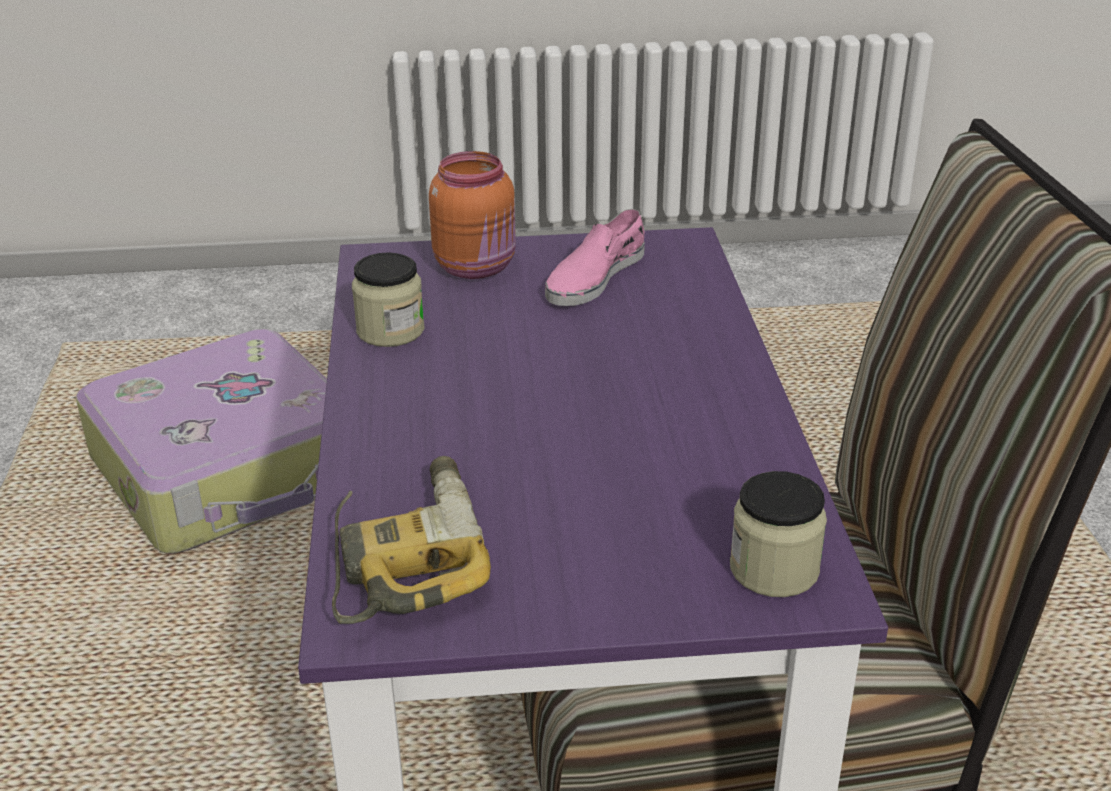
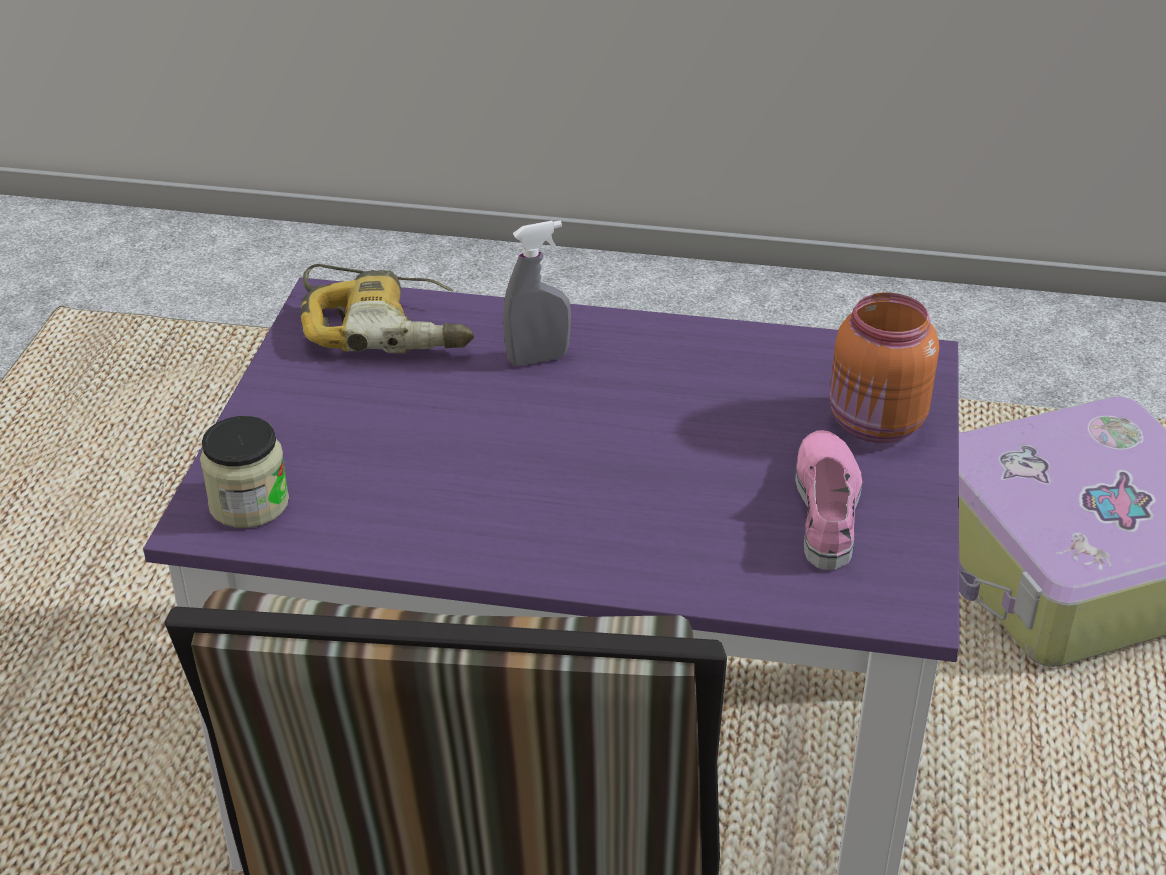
camera: 105 degrees right, 5 degrees up
jar [352,252,424,347] -> none
pink shoe [545,209,645,306] -> pink shoe turned 45 degrees clockwise [795,430,862,570]
none -> grey spray bottle [503,220,571,366]

